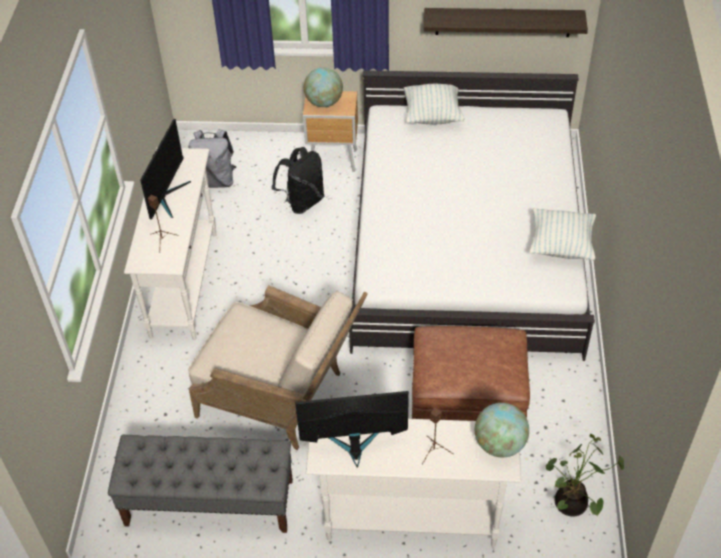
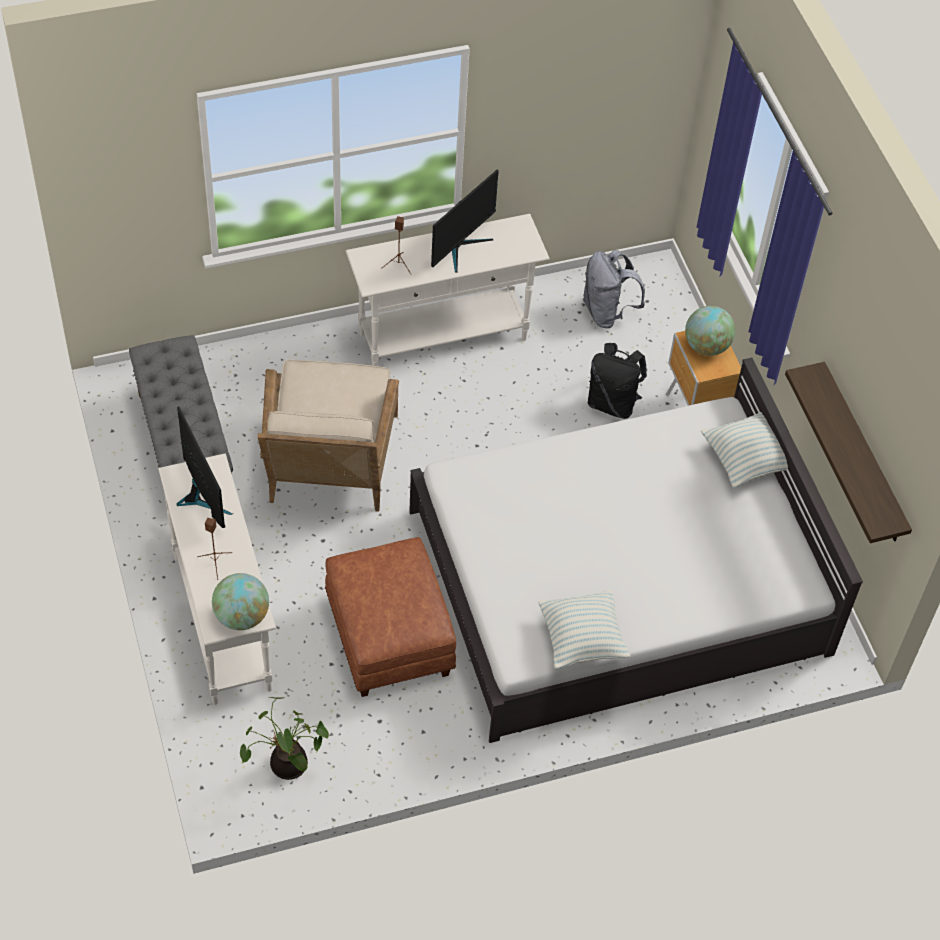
camera: 65 degrees right, 5 degrees up
monitor [140,119,191,219] -> monitor turned 45 degrees counterclockwise [431,169,499,273]

